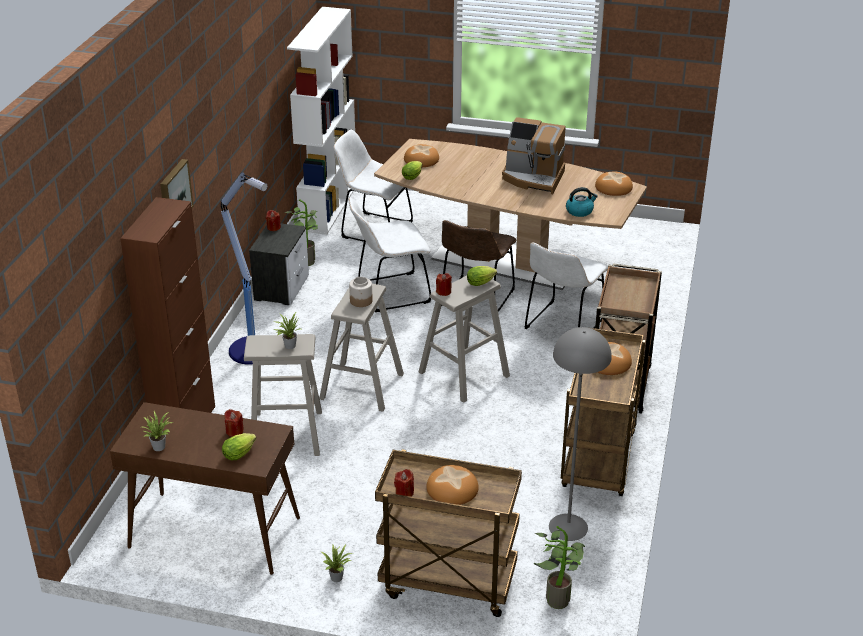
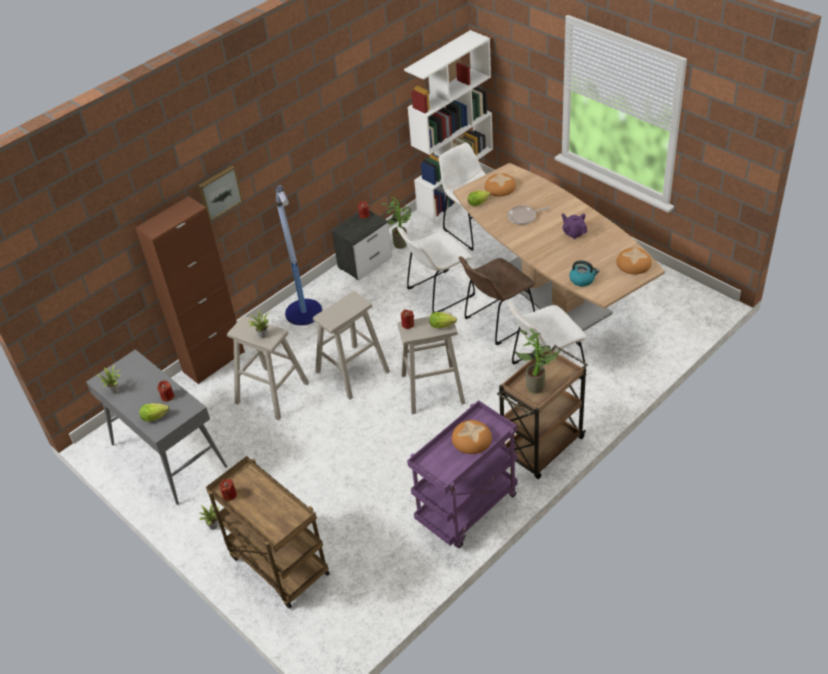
camera: 35 degrees right, 10 degrees up
brown console table [110,402,300,575] -> grey console table [86,349,228,505]
white chair [348,198,431,312] -> white chair turned 45 degrees counterclockwise [397,227,475,313]
jar [349,277,373,307] -> none
bread [427,465,479,505] -> none
coffee machine [502,117,566,194] -> purple teapot [561,213,587,239]
potted plant [534,526,585,609] -> potted plant moved to [515,329,560,394]
grey floor lamp [549,327,612,541] -> none
brown cart [561,327,646,496] -> purple cart [407,400,517,548]
none -> frying pan [507,206,550,225]

